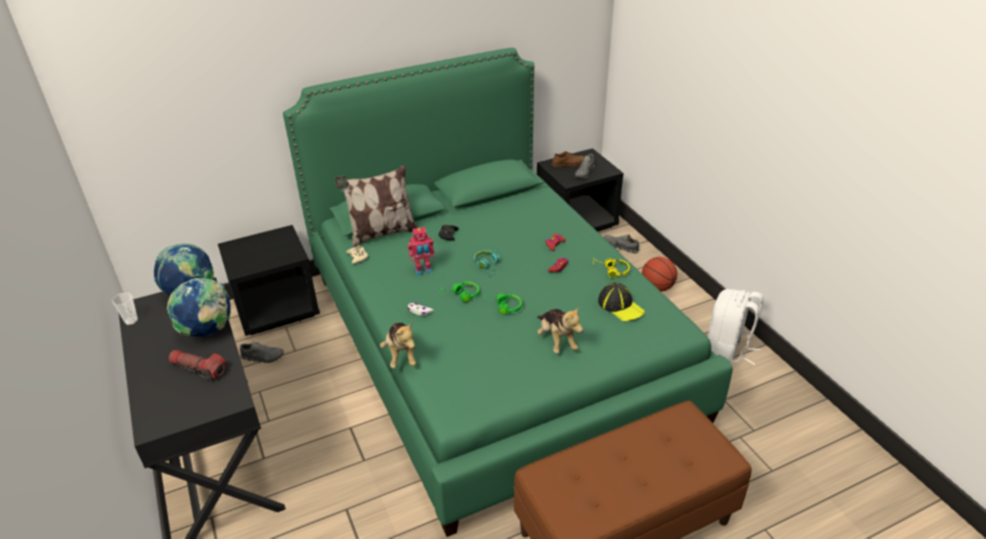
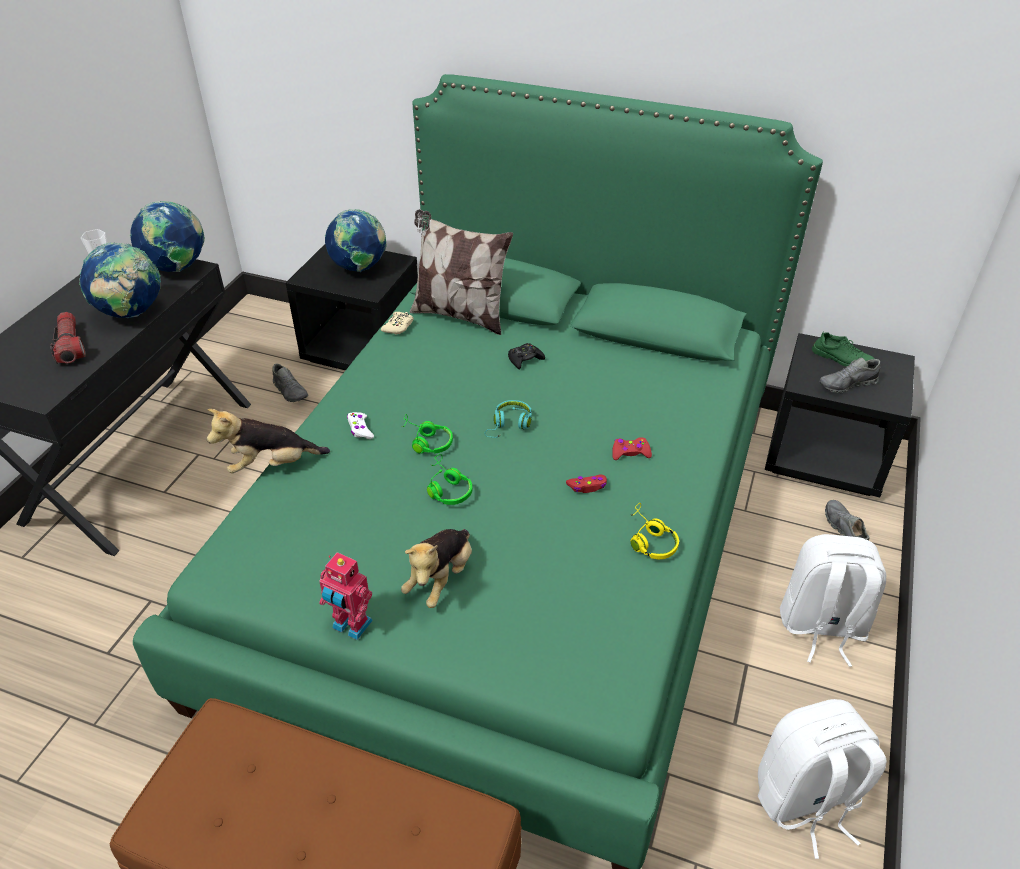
camera: 45 degrees right, 5 degrees up
plush toy [380,322,416,368] -> plush toy turned 45 degrees clockwise [207,409,330,473]
toy robot [408,227,435,276] -> toy robot moved to [319,552,373,640]
brown shoe [551,151,584,167] -> green shoe [812,331,874,367]
cap [598,283,645,322] -> none
basketball [642,257,677,292] -> white backpack [780,534,886,667]
none -> globe [324,209,386,272]

